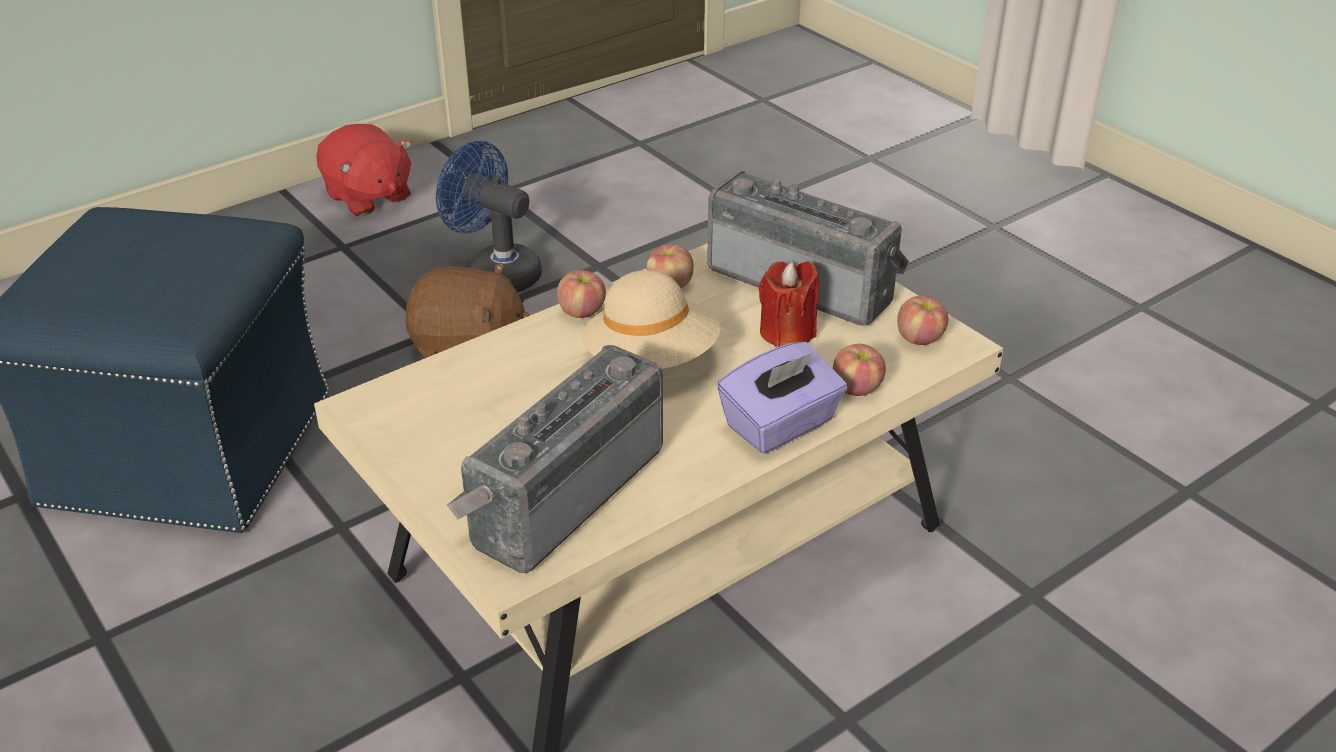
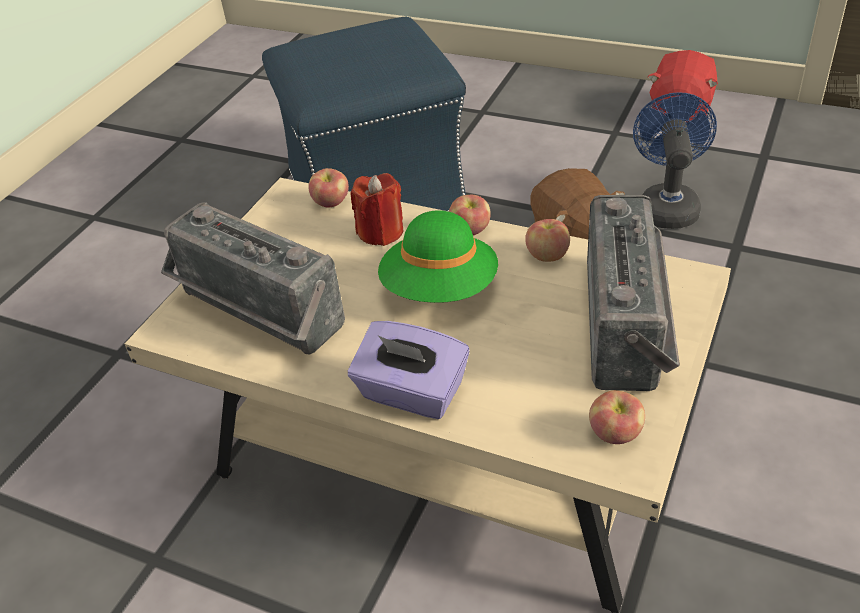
camera: 65 degrees right, 5 degrees up
radio [447,345,663,574] -> radio turned 150 degrees counterclockwise [161,202,345,354]
beige hat [582,270,720,369] -> green hat [378,210,498,303]
red candle [758,261,819,348] -> red candle moved to [350,173,403,246]
apple [833,344,886,396] -> apple moved to [308,168,349,208]

